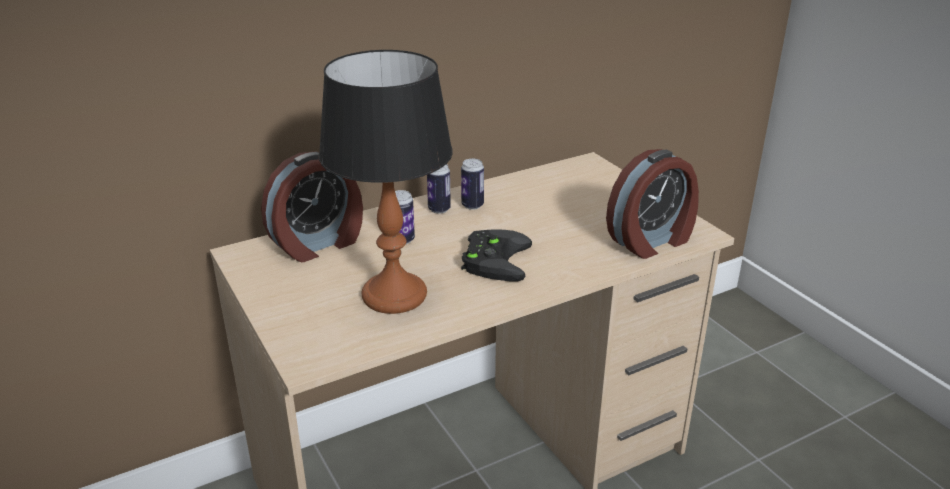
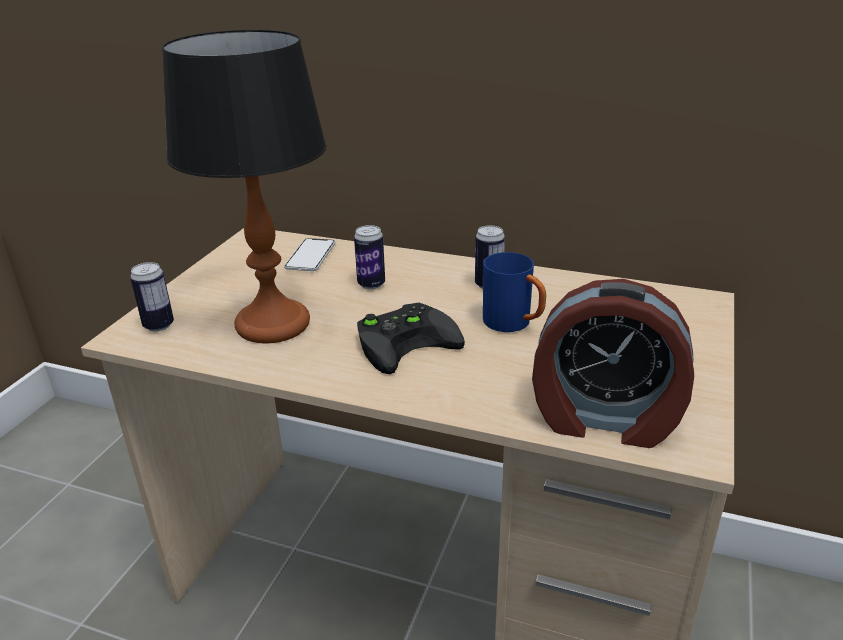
camera: 50 degrees right, 0 degrees up
alarm clock [261,151,363,262] -> phone [284,238,336,271]
can [427,164,451,214] -> can moved to [130,262,174,331]
none -> blue mug [483,252,546,332]

